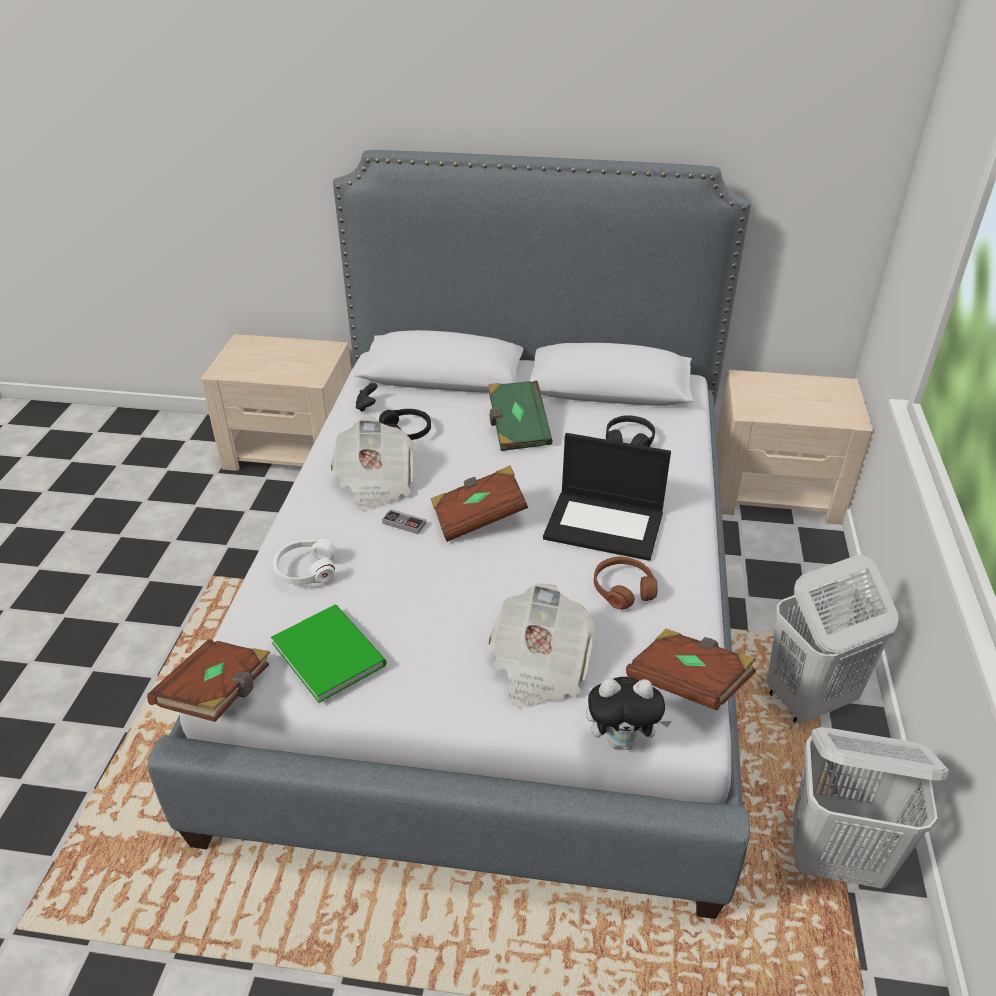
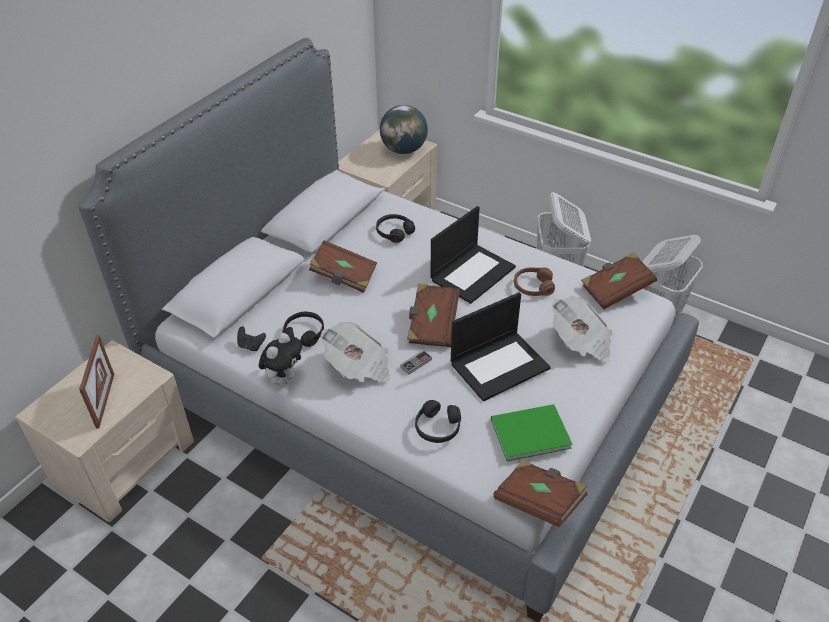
camera: 65 degrees left, 5 degrees up
white headphones [272,539,336,585] -> black headphones [415,400,461,443]
green book [488,381,553,451] -> brown book [309,240,377,293]
plush toy [586,677,672,750] -> plush toy moved to [259,333,302,385]
none -> picture frame [79,335,114,428]
none -> globe [380,105,428,154]
none -> laptop [451,292,550,401]

